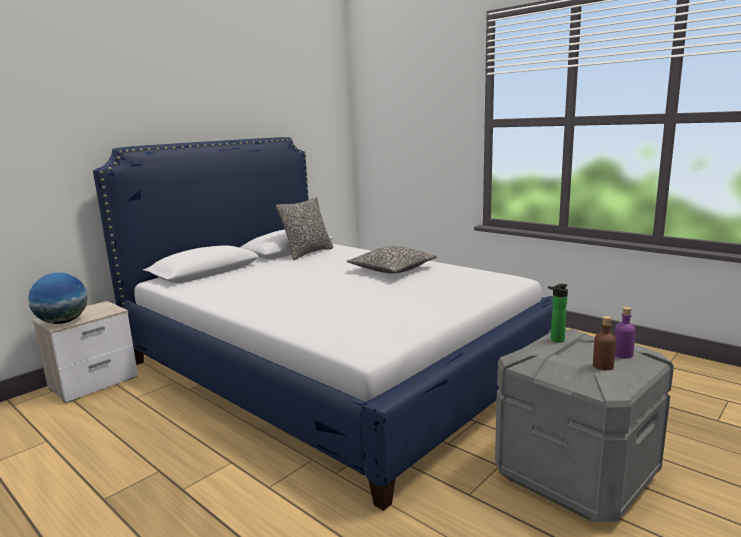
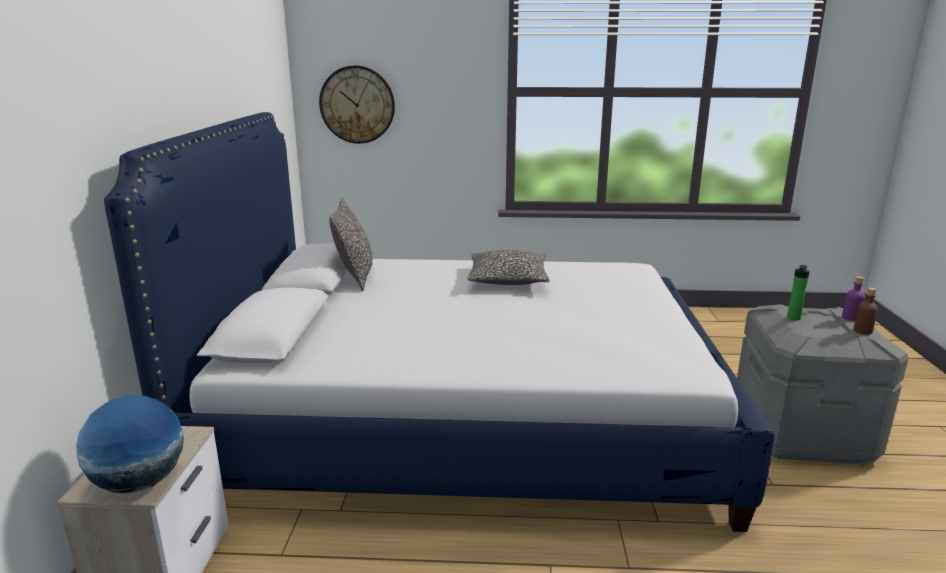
camera: 40 degrees left, 5 degrees up
none -> wall clock [319,65,395,144]

